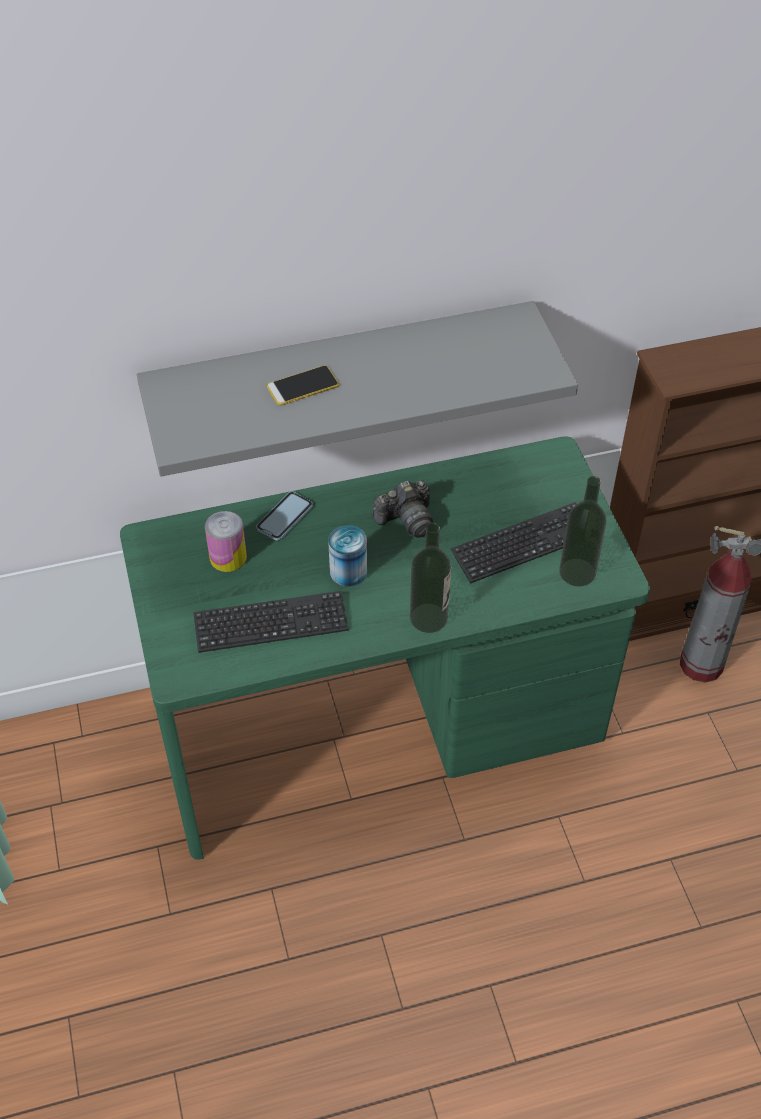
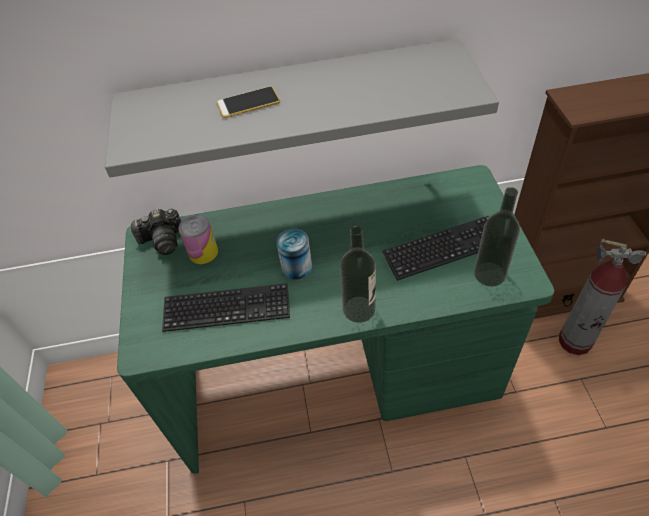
camera: 10 degrees right, 0 degrees up
phone [256,492,313,541] -> none
camera [372,480,433,538] -> camera moved to [130,209,181,255]

